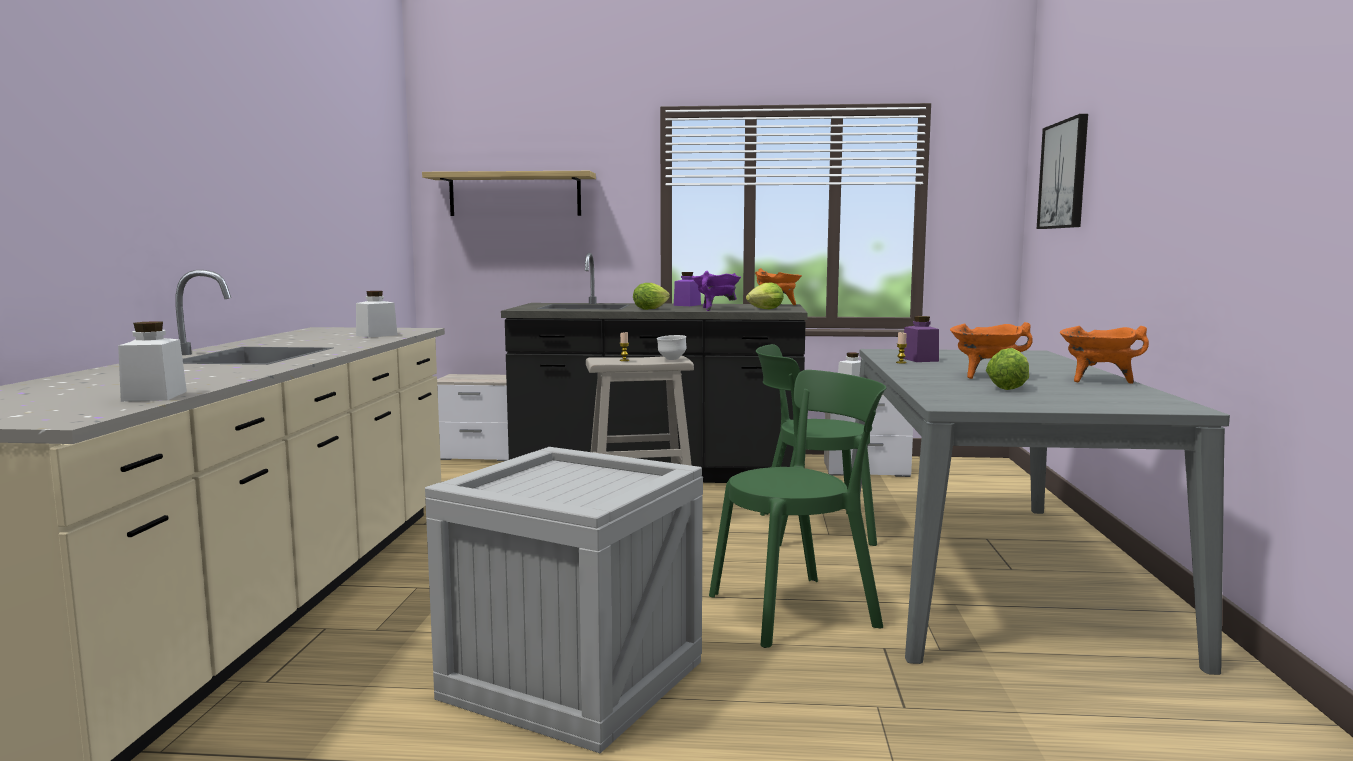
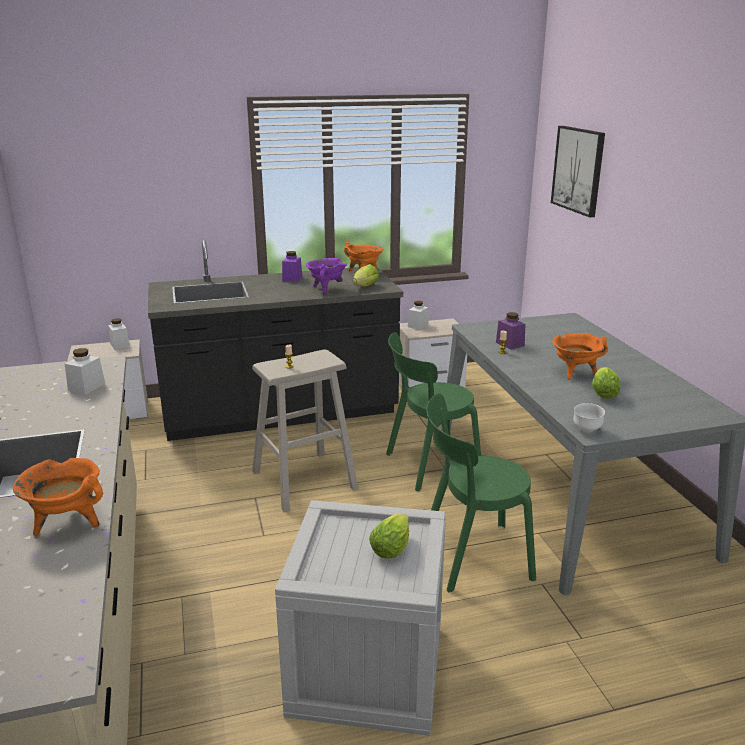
camera: 20 degrees left, 15 degrees up
white jar [118,321,187,402] -> white jar moved to [108,318,130,350]
shelf [422,171,596,216] -> none
lettuce [633,283,670,310] -> lettuce moved to [369,514,409,559]
white bowl [657,335,687,360] -> white bowl moved to [574,403,605,432]
green chair [709,370,886,648] -> green chair turned 150 degrees counterclockwise [426,393,536,592]
orange cooking pot [1060,326,1149,384] -> orange cooking pot moved to [13,458,103,536]

